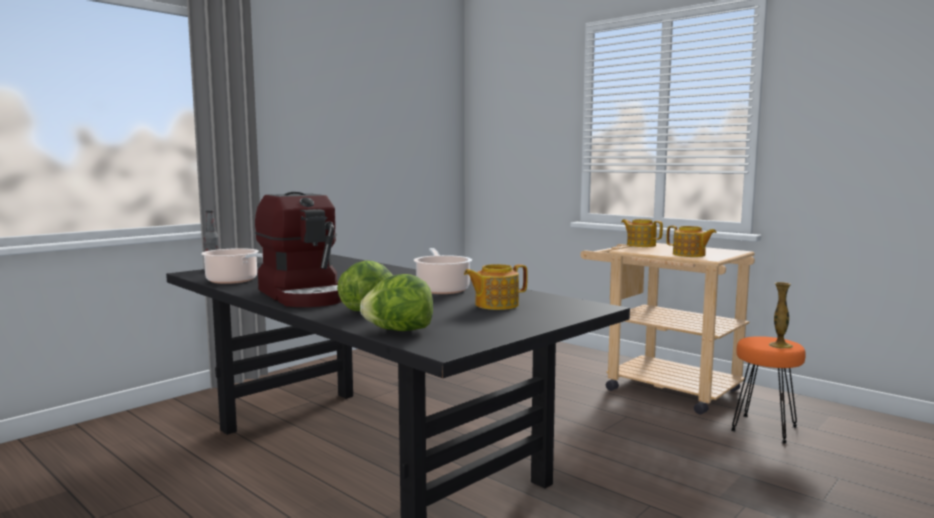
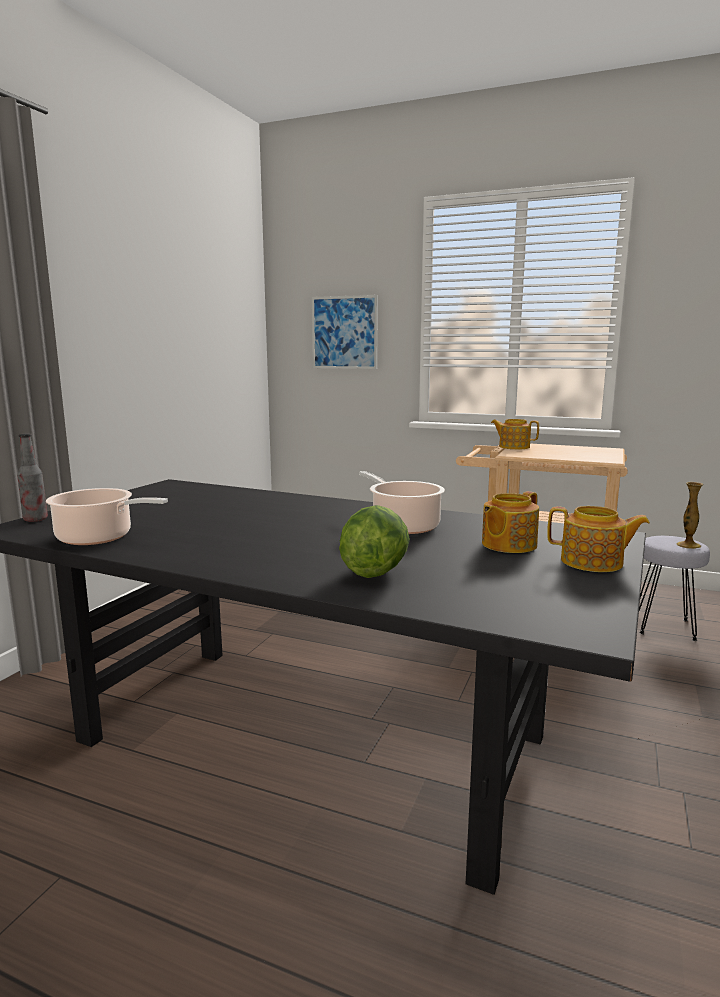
camera: 20 degrees left, 5 degrees up
coffee machine [255,192,342,307] -> none
lettuce [360,274,433,331] -> none
teapot [666,226,717,257] -> teapot moved to [547,506,650,572]
orange stool [731,336,806,443] -> grey stool [638,536,710,641]
none -> picture [312,295,378,369]

